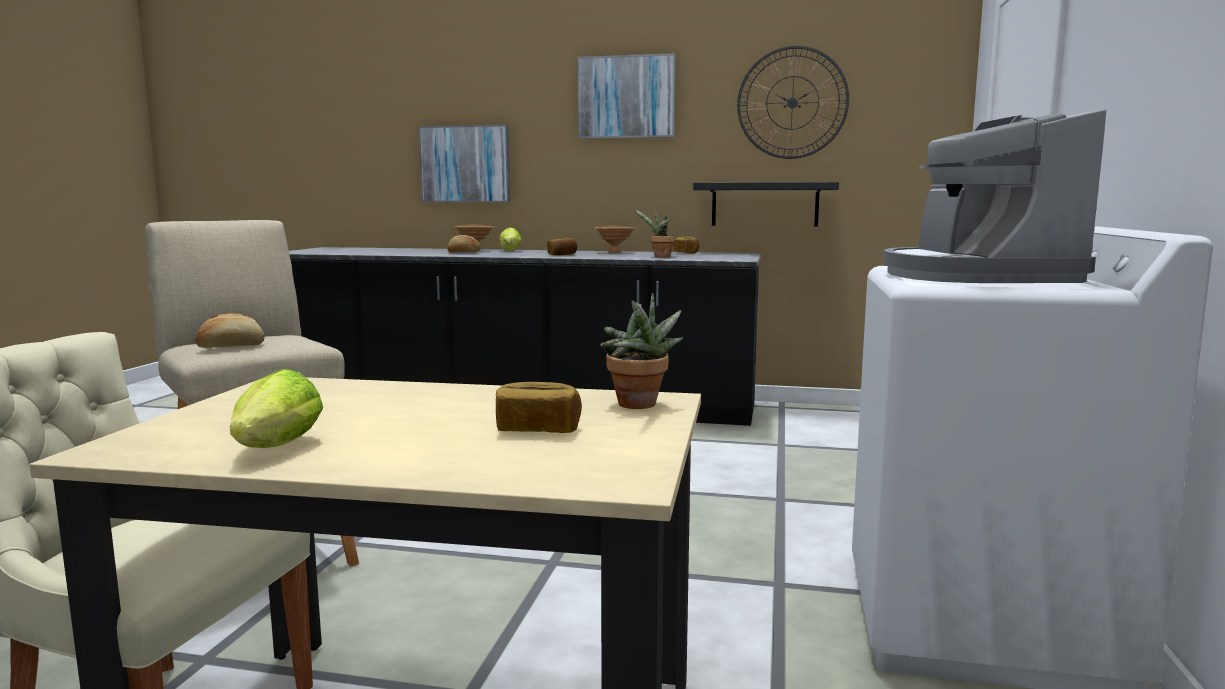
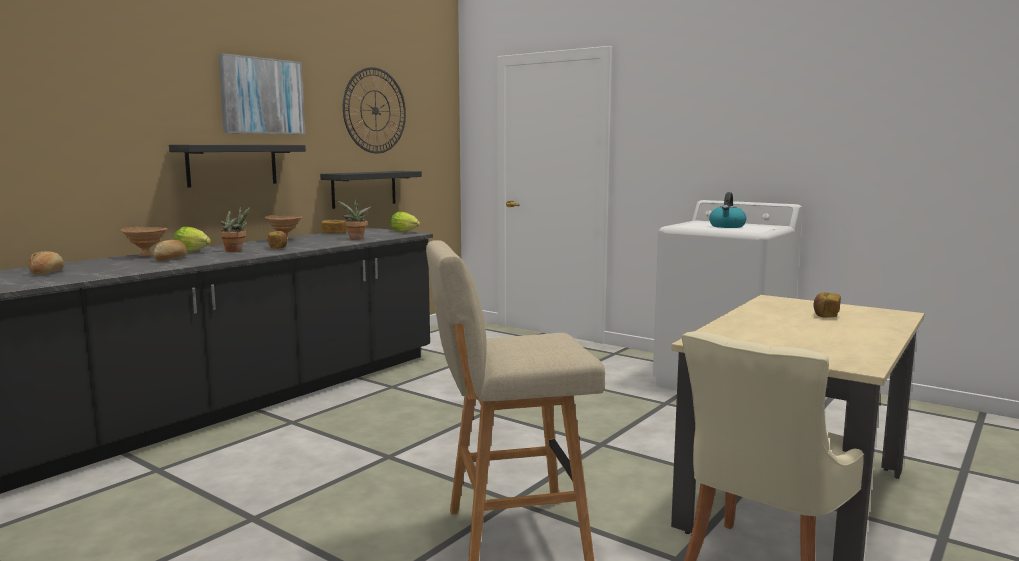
camera: 65 degrees left, 0 degrees up
bread [195,313,265,348] -> bread moved to [28,251,64,275]
lettuce [230,369,323,448] -> lettuce moved to [391,212,420,232]
picture [418,125,510,202] -> none
potted plant [600,293,683,409] -> potted plant moved to [220,205,250,252]
coffee machine [883,109,1106,283] -> kettle [709,192,746,228]
none -> black shelf [169,145,306,188]

